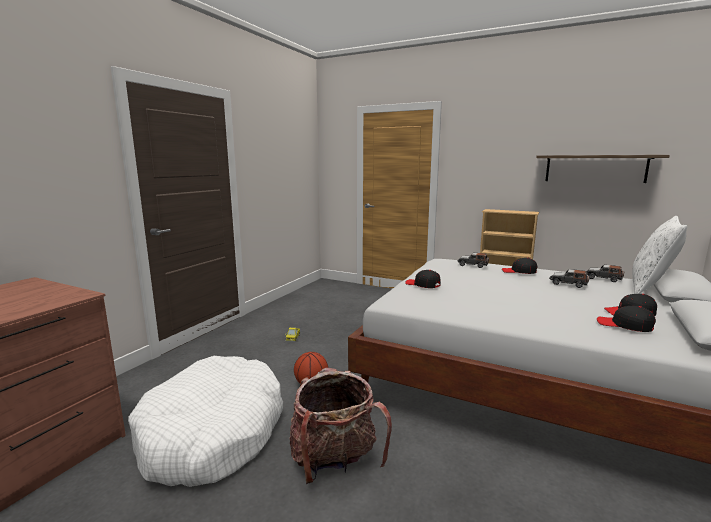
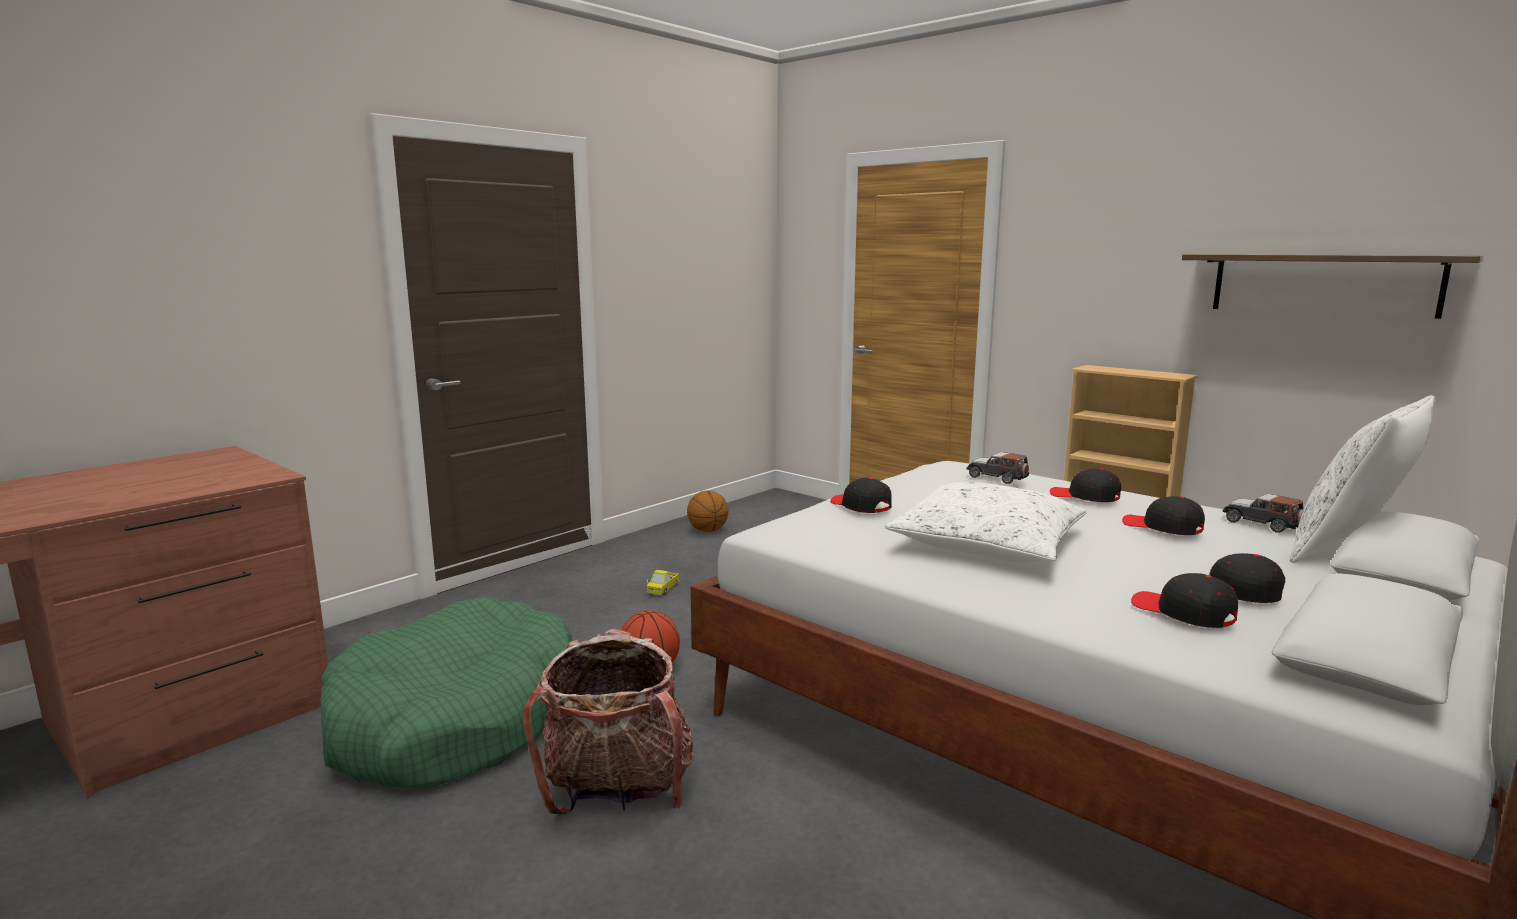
camera: 15 degrees right, 0 degrees up
white dog bed [128,356,283,487] -> green dog bed [320,597,572,788]
toy car [549,269,590,288] -> black cap [1122,496,1205,535]
none -> basketball [687,490,729,532]
none -> white pillow [885,482,1087,563]

